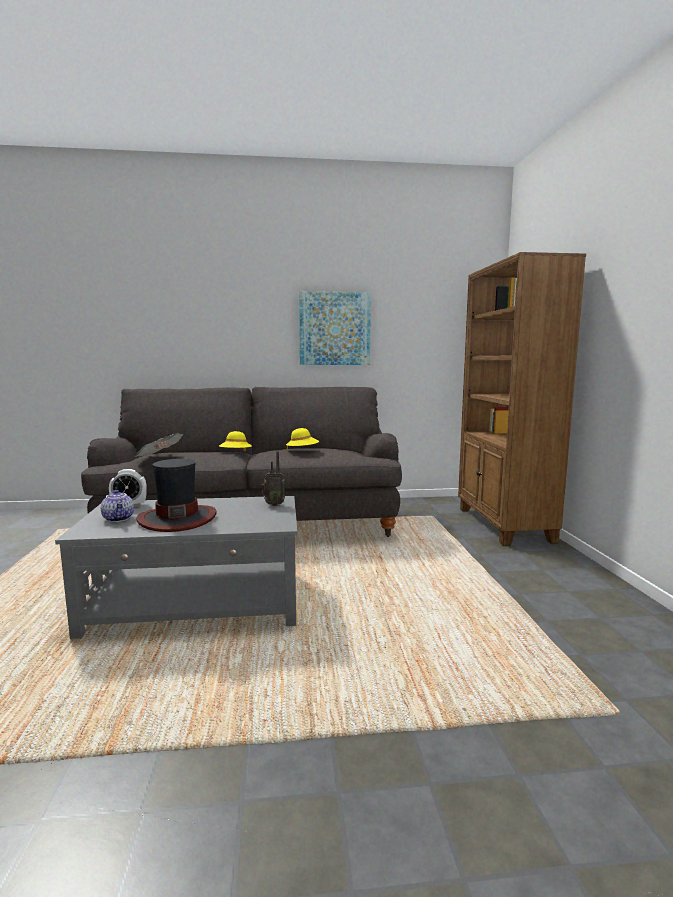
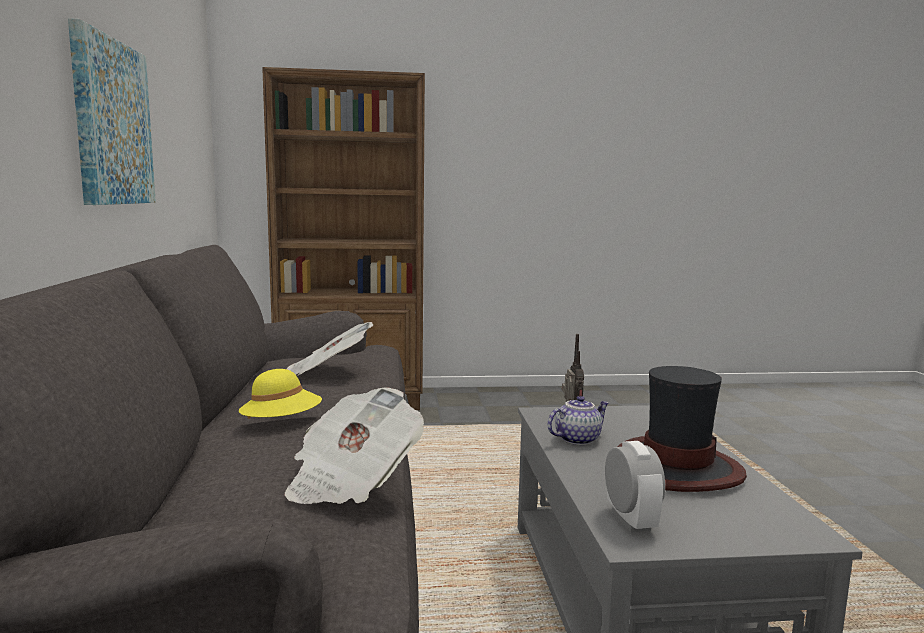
camera: 90 degrees left, 0 degrees up
teapot [101,490,134,522] -> teapot moved to [548,396,609,445]
yellow hat [286,428,319,450] -> newspaper [287,322,373,376]

